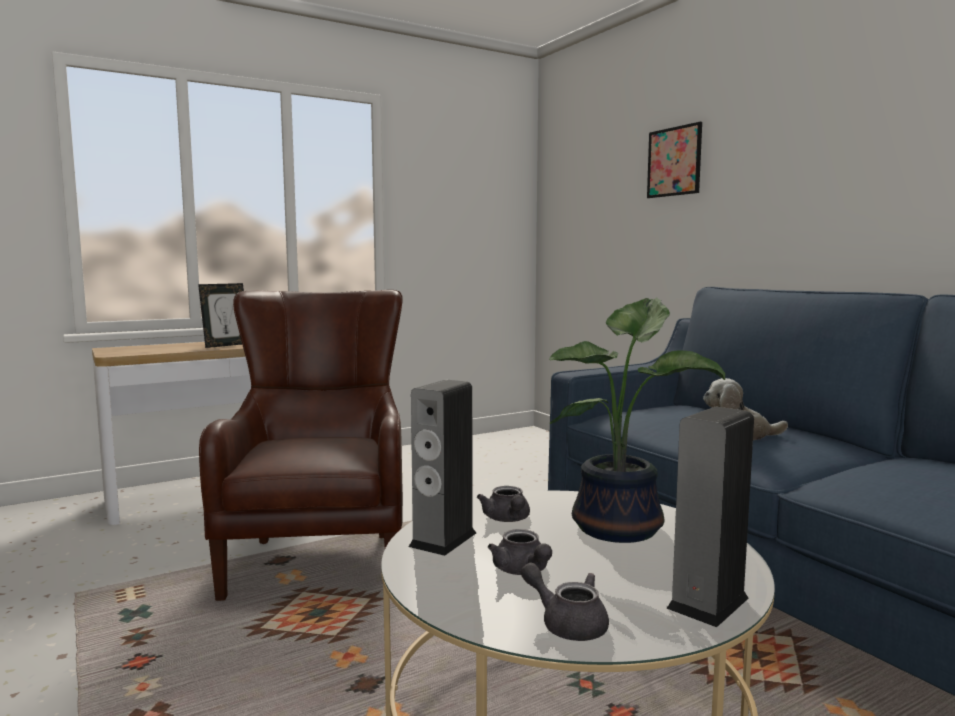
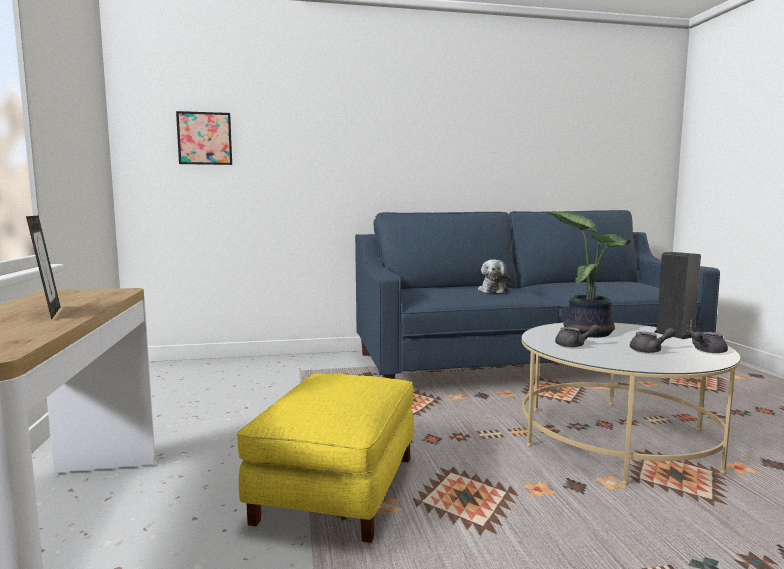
camera: 70 degrees left, 0 degrees up
brown armchair [199,290,403,601] -> yellow ottoman [237,373,414,543]
speaker [409,380,476,556] -> none
picture [647,122,702,198] -> picture moved to [176,111,232,165]

